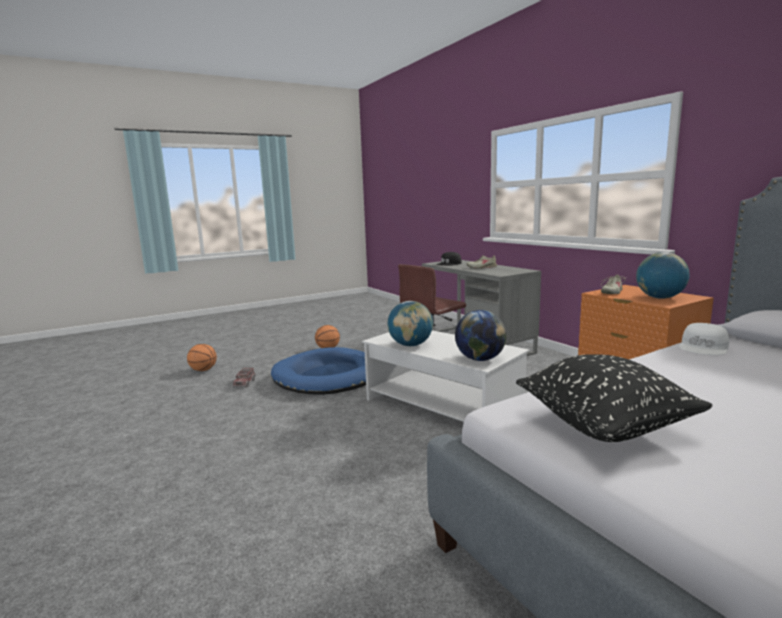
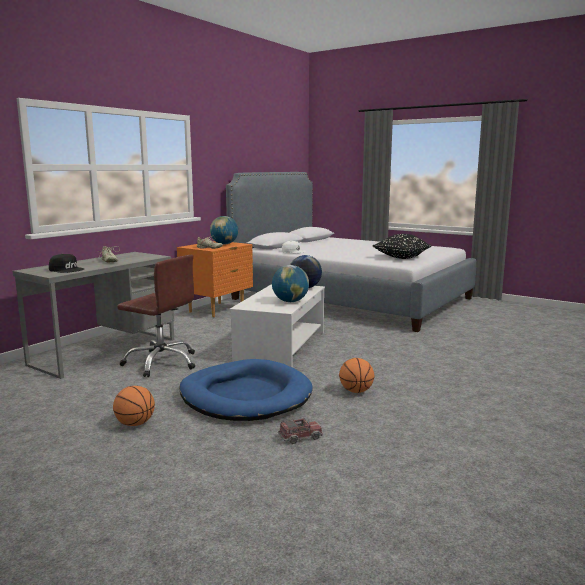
camera: 115 degrees left, 0 degrees up
basketball [187,344,217,371] -> basketball moved to [339,358,374,393]

